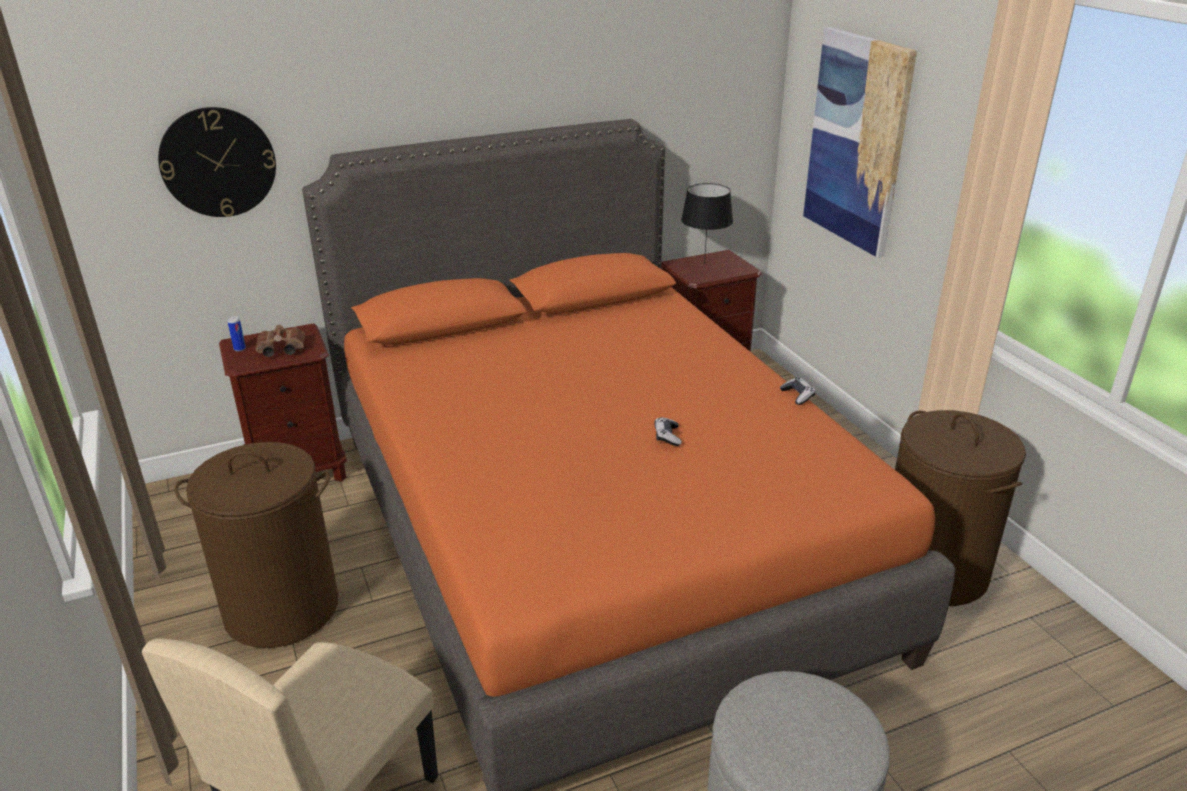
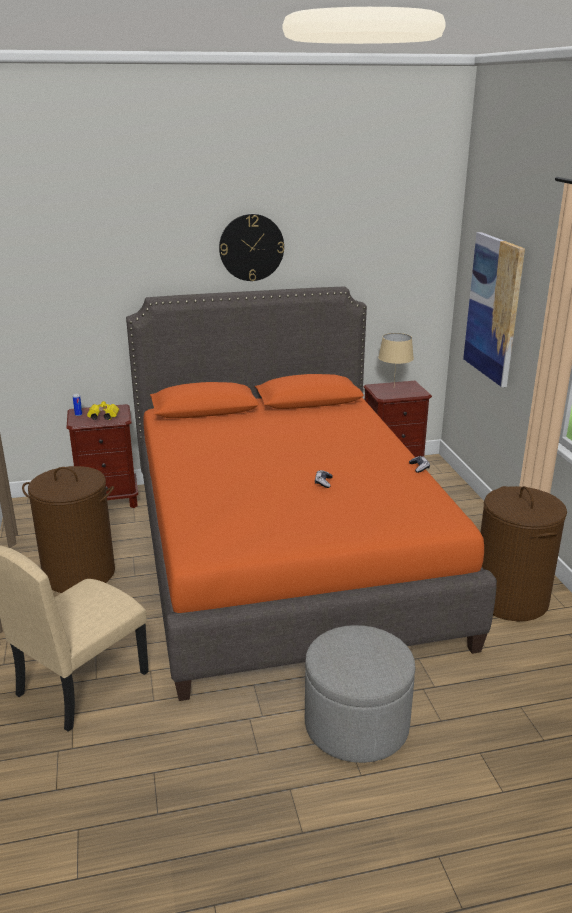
camera: 10 degrees right, 5 degrees down
wall clock [158,107,276,217] -> wall clock moved to [219,214,284,281]
brown binoculars [256,325,305,357] -> yellow binoculars [87,401,119,420]
black table lamp [681,183,733,264] -> beige table lamp [378,333,414,384]

